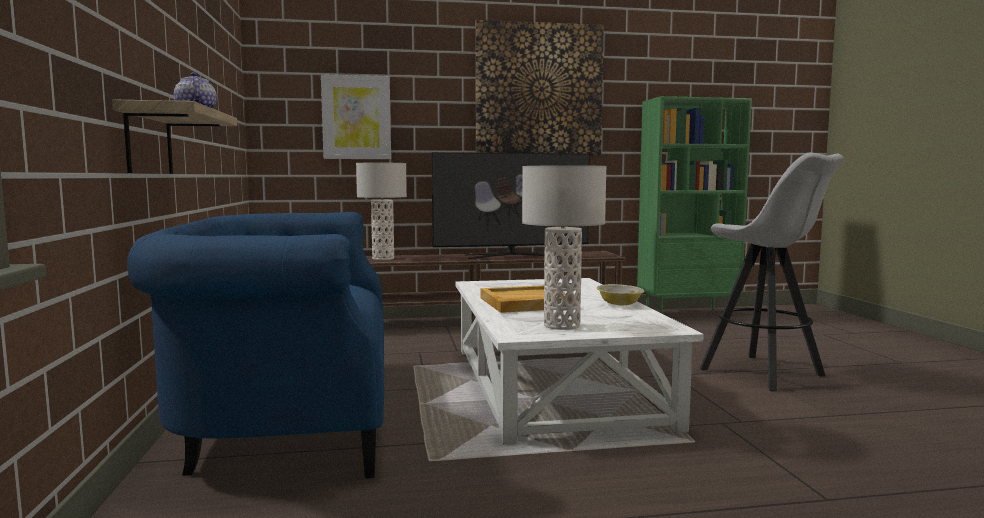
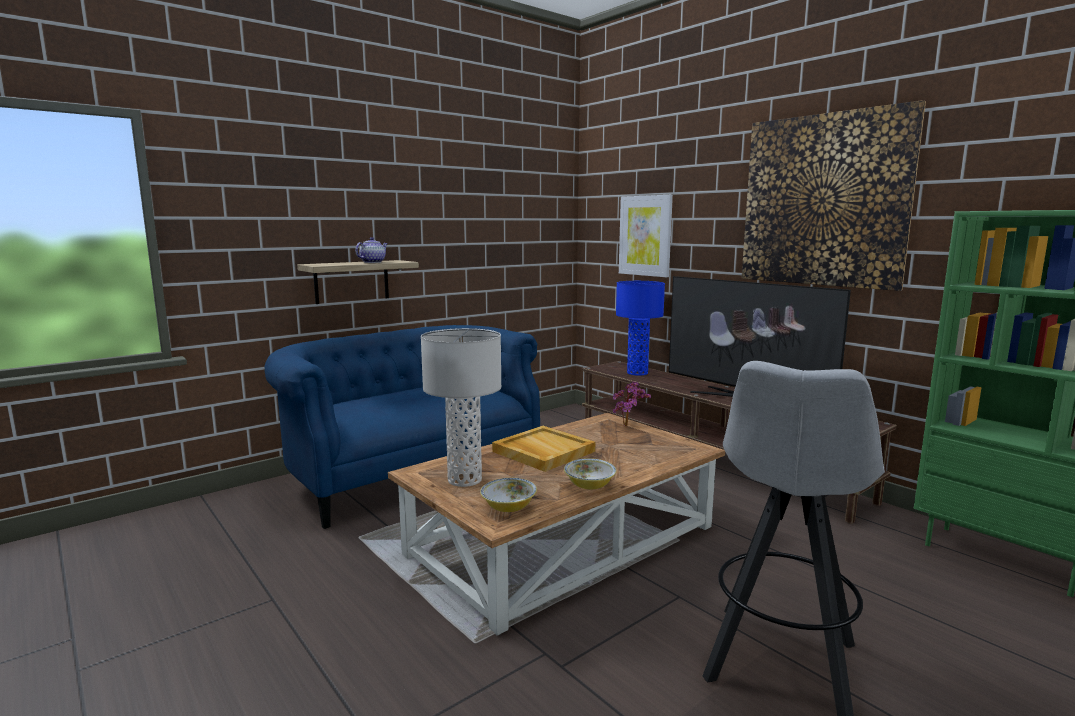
camera: 60 degrees right, 5 degrees up
white table lamp [356,163,407,260] -> blue table lamp [616,281,665,376]
white coffee table [456,278,704,445] -> brown coffee table [388,413,725,635]
none -> bowl [480,478,537,512]
none -> potted plant [613,381,651,426]

